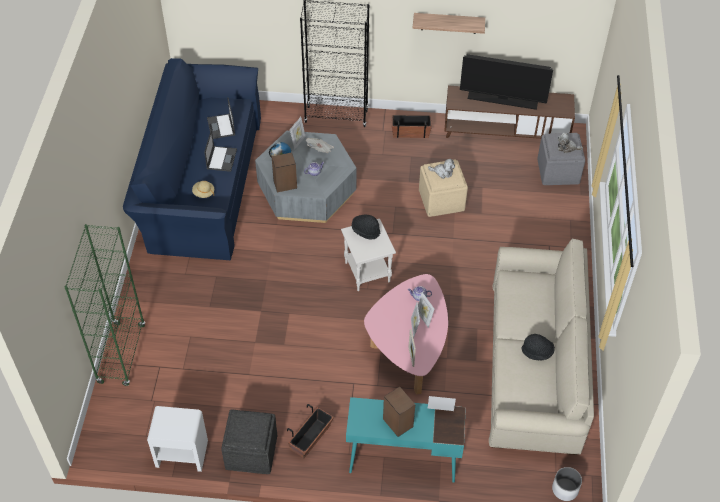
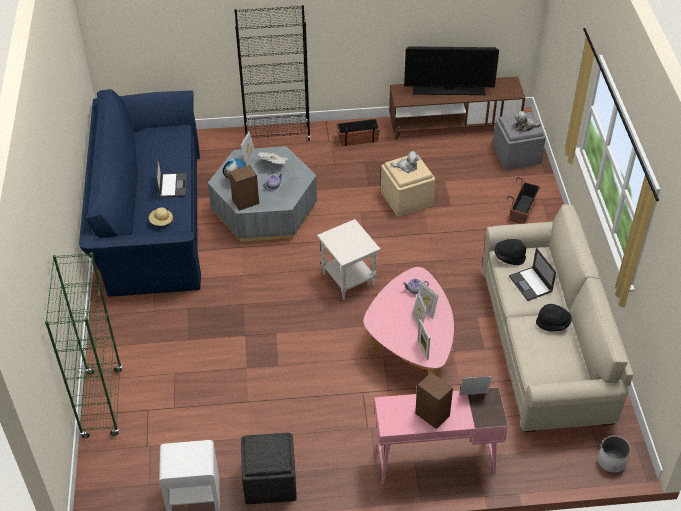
camera: 10 degrees left, 5 degrees down
laptop [207,97,235,139] -> laptop moved to [509,248,556,301]
planter [287,404,334,458] -> planter moved to [507,177,541,224]
turquoise desk [346,397,466,483] -> pink desk [374,387,508,485]
black hat [352,215,380,239] -> black hat moved to [495,239,526,265]
shelf [412,13,485,34] -> none

